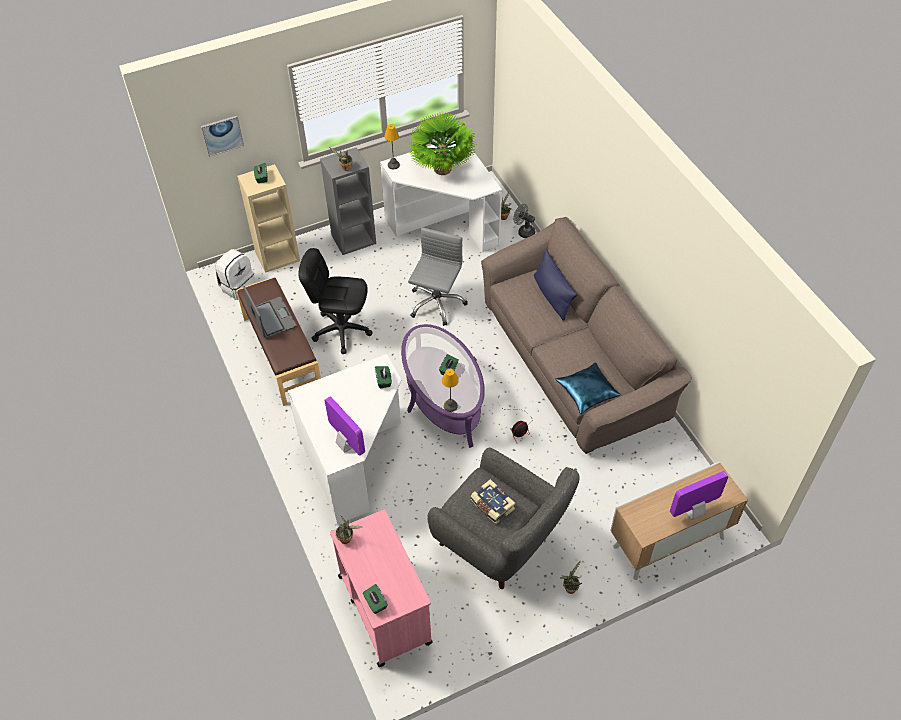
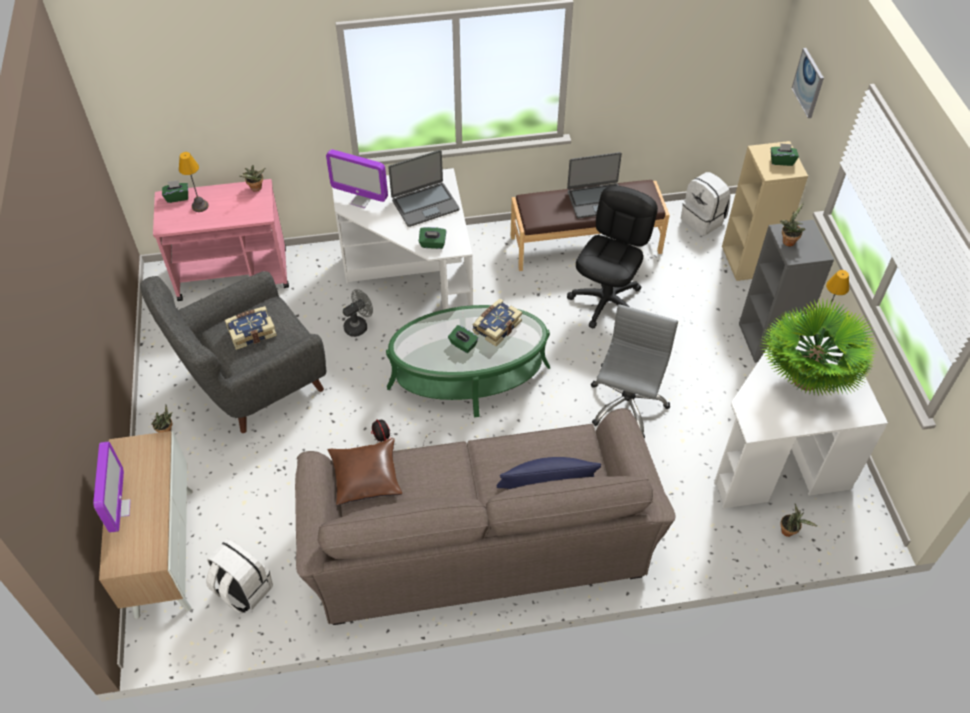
camera: 105 degrees right, 0 degrees up
monitor [324,397,365,456] -> monitor turned 45 degrees clockwise [326,149,388,208]
purple coffee table [401,324,485,448] -> green coffee table [386,305,550,418]
grey office chair [408,227,468,326] -> grey office chair turned 105 degrees counterclockwise [591,304,678,438]
table lamp [442,369,459,412] -> table lamp moved to [179,152,209,212]
grey fan [513,204,535,238] -> grey fan moved to [343,289,373,337]
blue pillow [555,363,621,414] -> brown pillow [328,438,402,506]
none -> white backpack [206,539,273,614]
none -> laptop [388,150,460,227]
none -> book [472,299,522,346]

